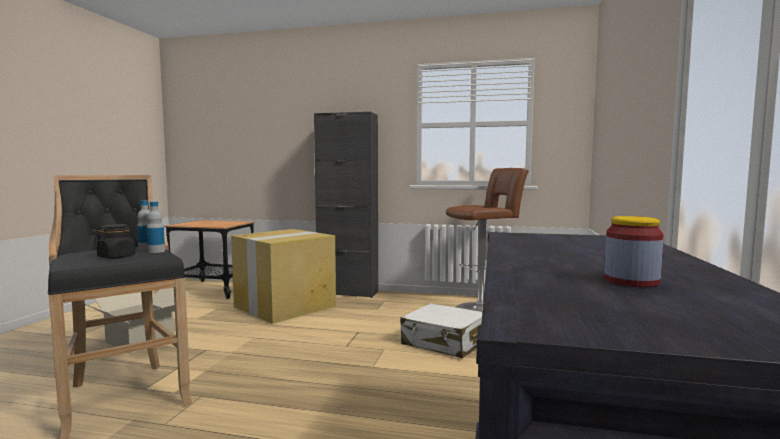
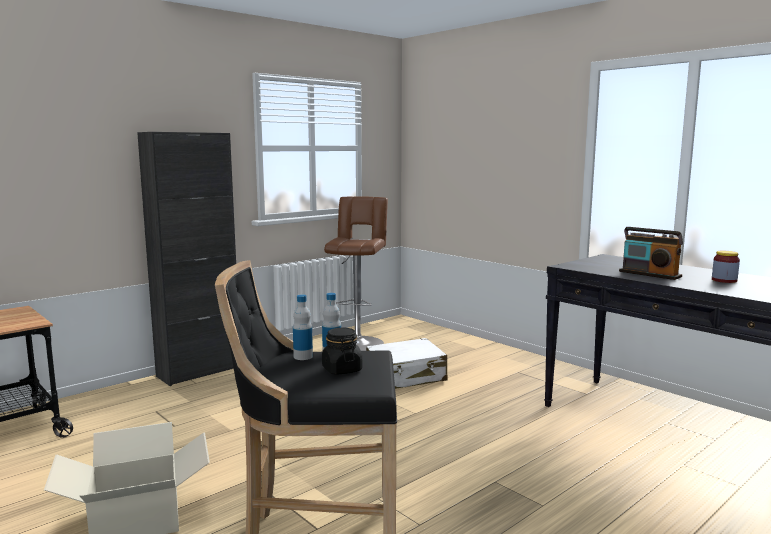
camera: 55 degrees left, 5 degrees up
cardboard box [231,229,336,324] -> none
none -> radio [619,227,683,280]

